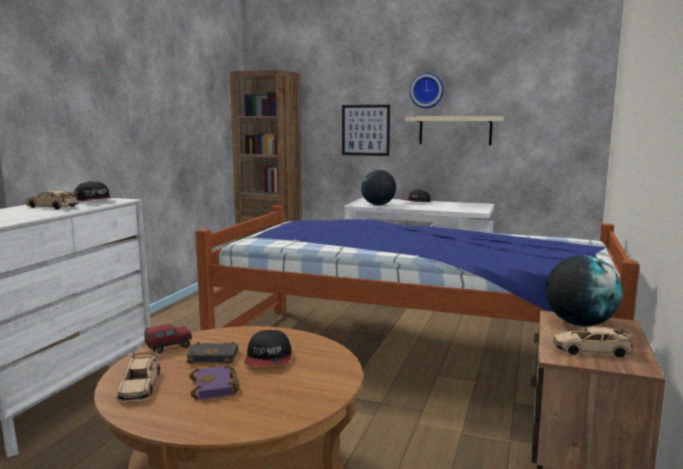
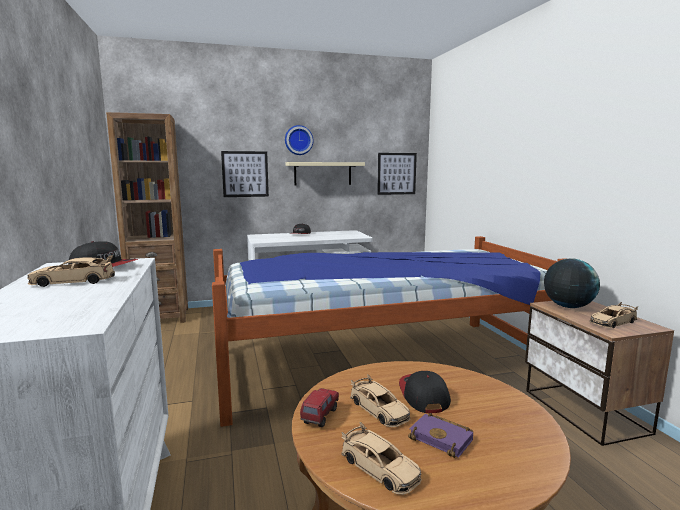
camera: 35 degrees left, 0 degrees up
black book [186,341,238,364] -> beige toy car [350,374,410,427]
cap [244,330,291,366] -> cap turned 150 degrees counterclockwise [399,371,451,413]
globe [361,170,396,205] -> none
none -> picture [377,153,417,195]

